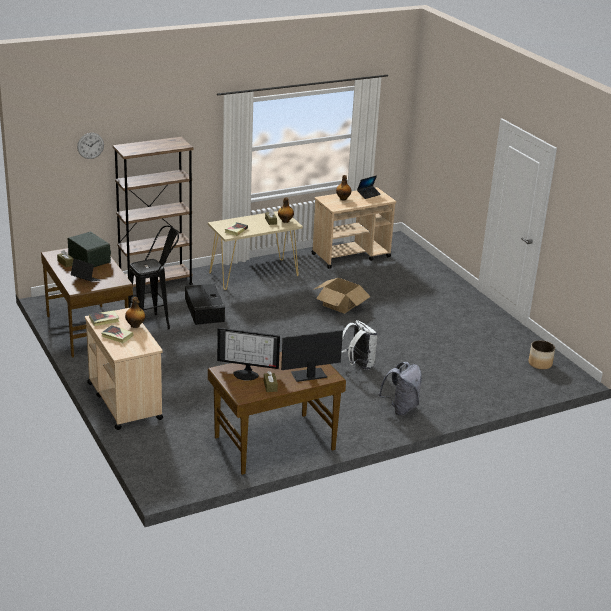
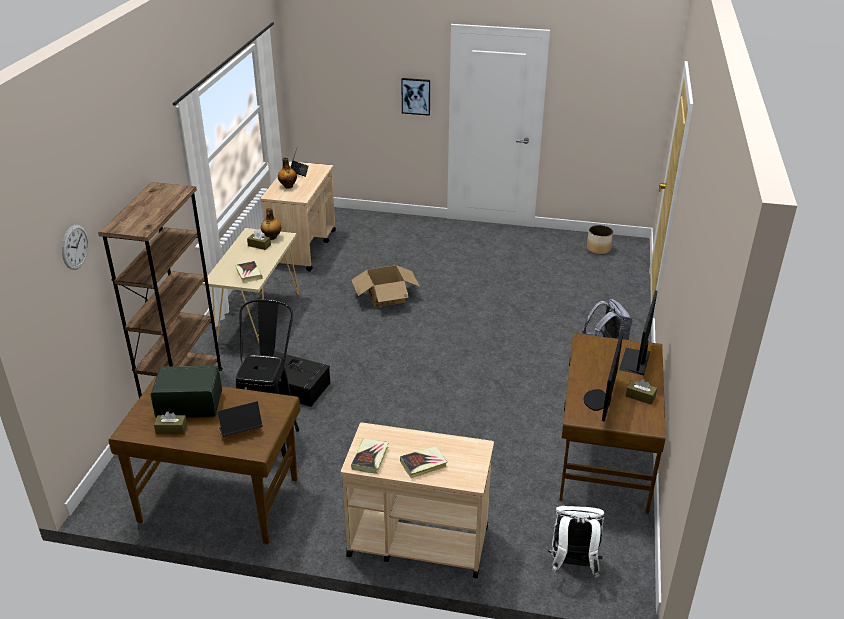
camera: 50 degrees left, 5 degrees up
bottle [125,297,145,328] -> none
monitor [217,328,280,380] -> monitor turned 150 degrees clockwise [584,332,624,422]
white backpack [341,320,378,370] -> white backpack moved to [548,506,605,577]
none -> picture [401,78,430,116]

